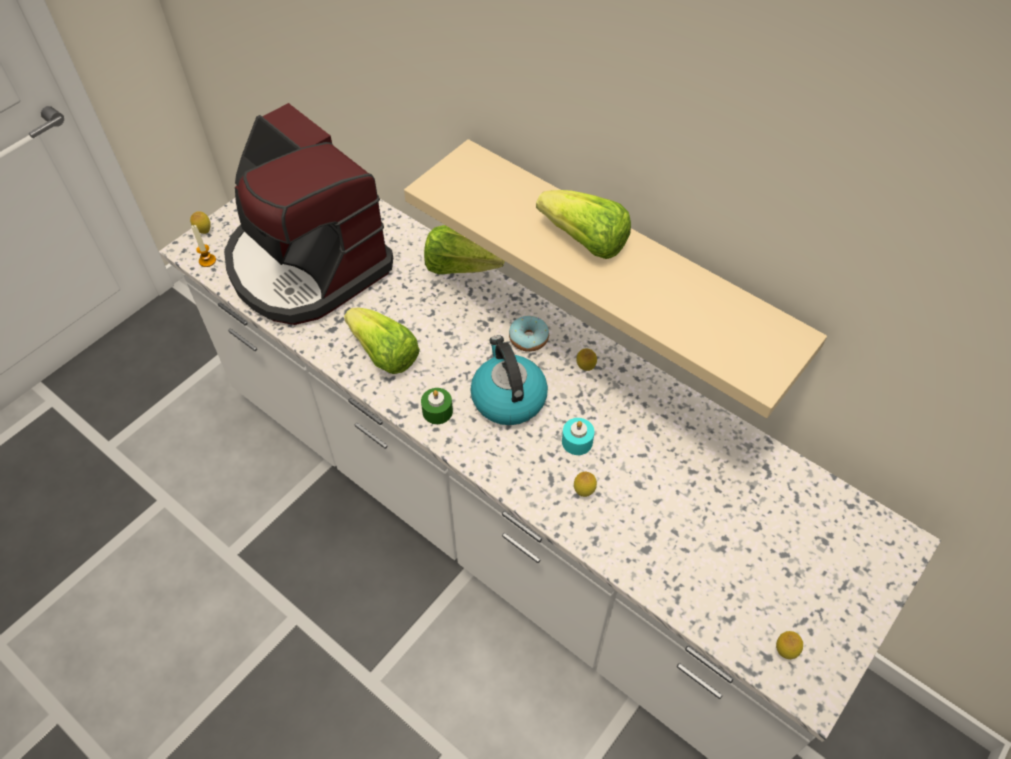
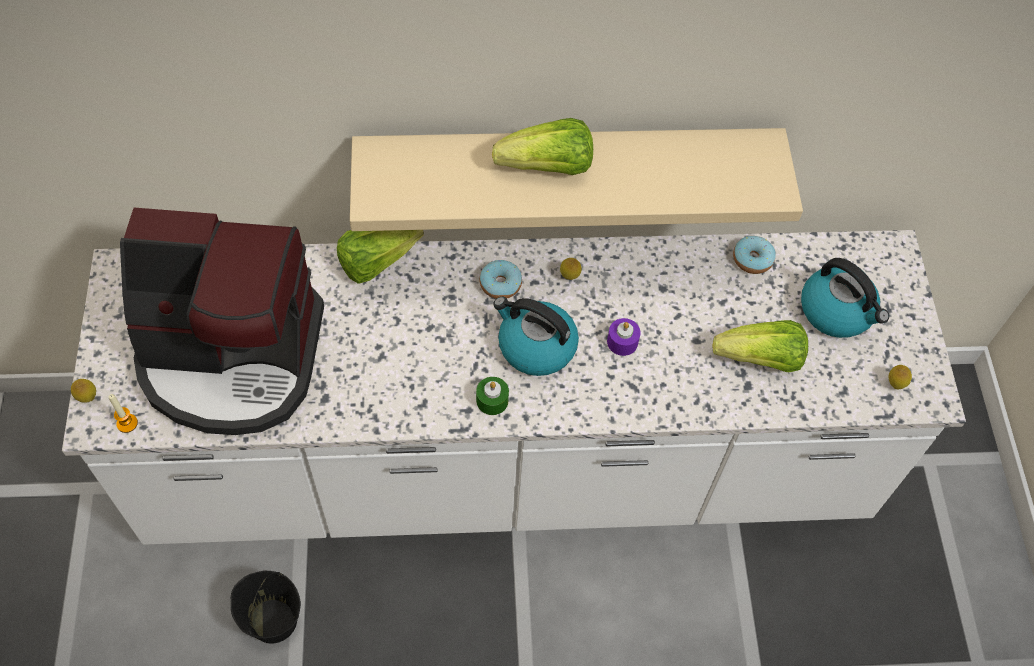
camera: 45 degrees left, 5 degrees up
lettuce [344,307,420,374] -> lettuce moved to [712,320,808,372]
turquoise candle [562,418,594,455] -> purple candle [607,318,641,356]
lemon [574,472,597,497] -> none
none -> black bucket [231,571,301,644]
none -> donut [733,236,776,274]
none -> kettle [801,258,889,338]

